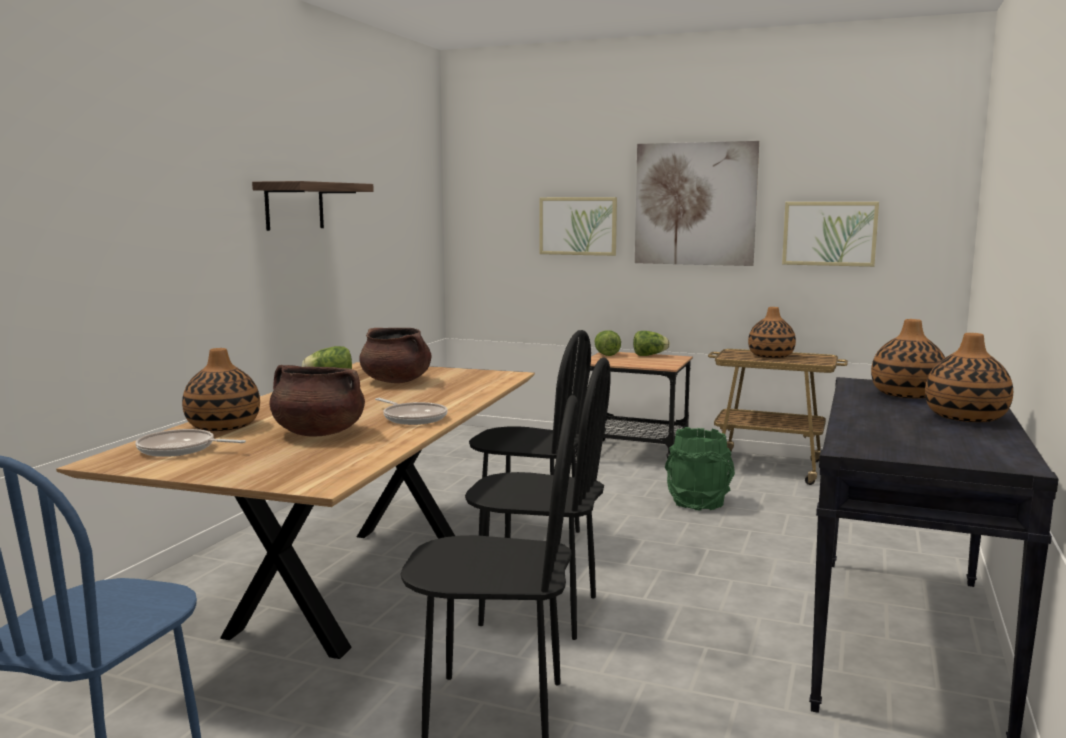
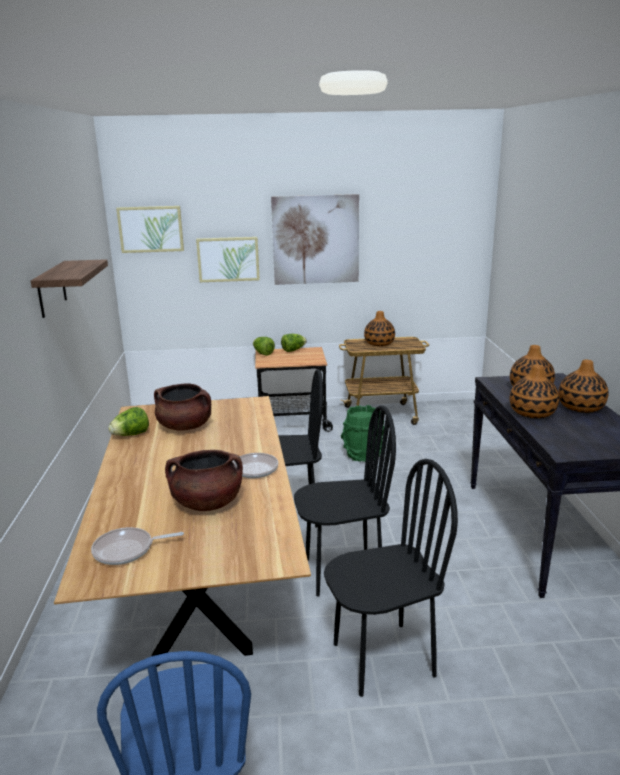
camera: 25 degrees left, 10 degrees up
vase [182,348,260,431] -> vase moved to [510,364,559,418]
picture [782,202,879,267] -> picture moved to [116,206,184,253]

